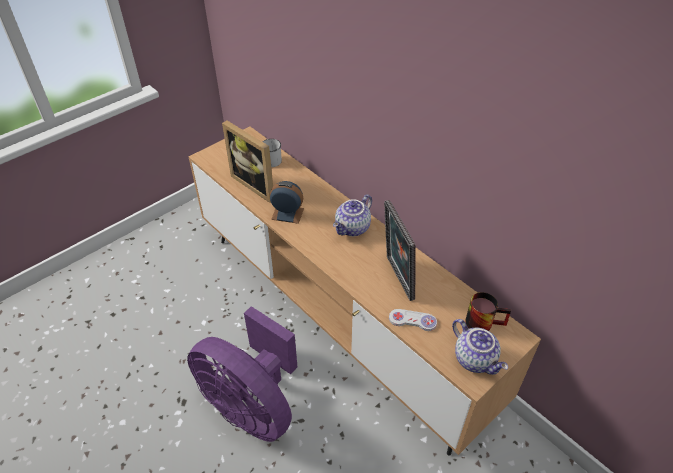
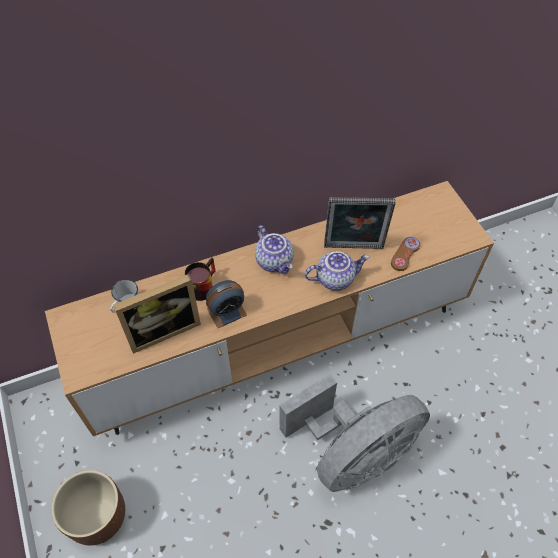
camera: 70 degrees left, 10 degrees up
purple fan [187,306,297,442] -> grey fan [279,374,430,492]
alarm clock [270,181,304,224] -> alarm clock turned 150 degrees counterclockwise [206,280,247,328]
white game controller [389,309,437,331] -> brown game controller [391,237,420,271]
teapot [452,319,508,375] -> teapot moved to [305,251,369,291]
mug [465,292,511,331] -> mug moved to [184,257,215,301]
none -> brown planter [51,470,125,545]

